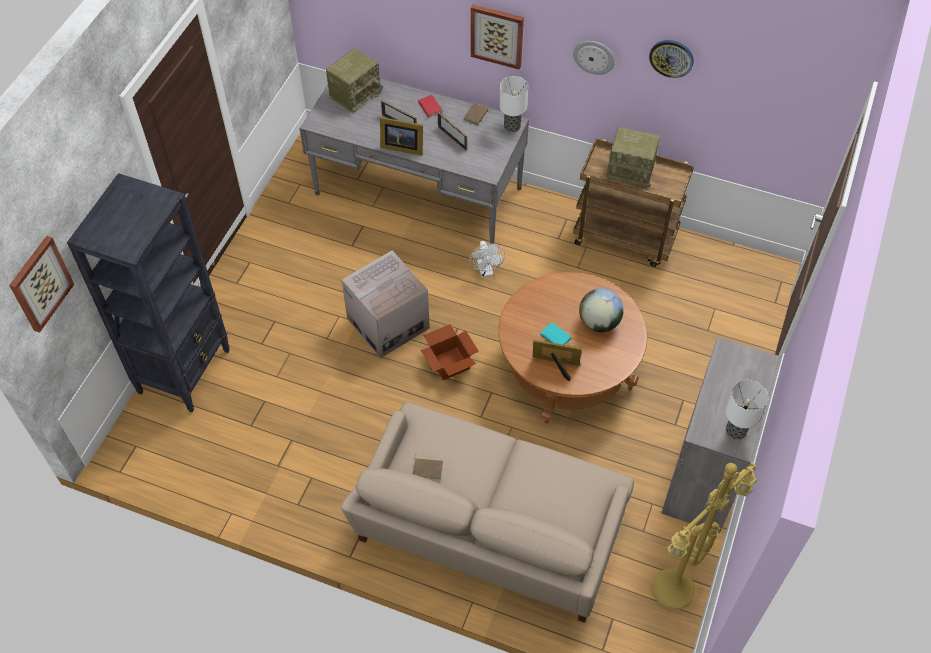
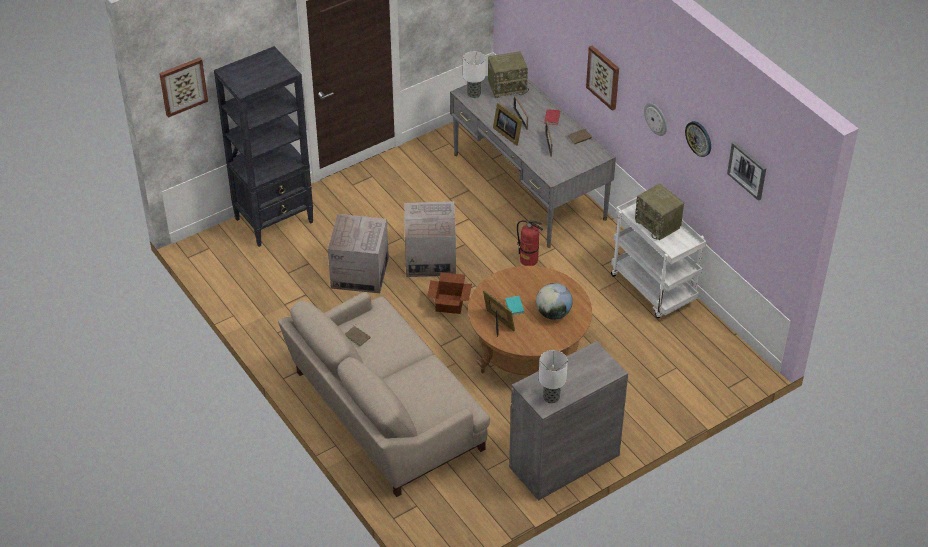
camera: 35 degrees right, 10 degrees down
white fan [469,241,505,277] -> fire extinguisher [517,220,543,266]
table lamp [499,76,528,133] -> table lamp moved to [463,51,486,98]
brown cart [573,139,694,267] -> white cart [611,197,706,318]
yellow floor lamp [652,462,757,610] -> none
none -> cardboard box [328,214,389,293]
none -> picture [727,142,766,201]

